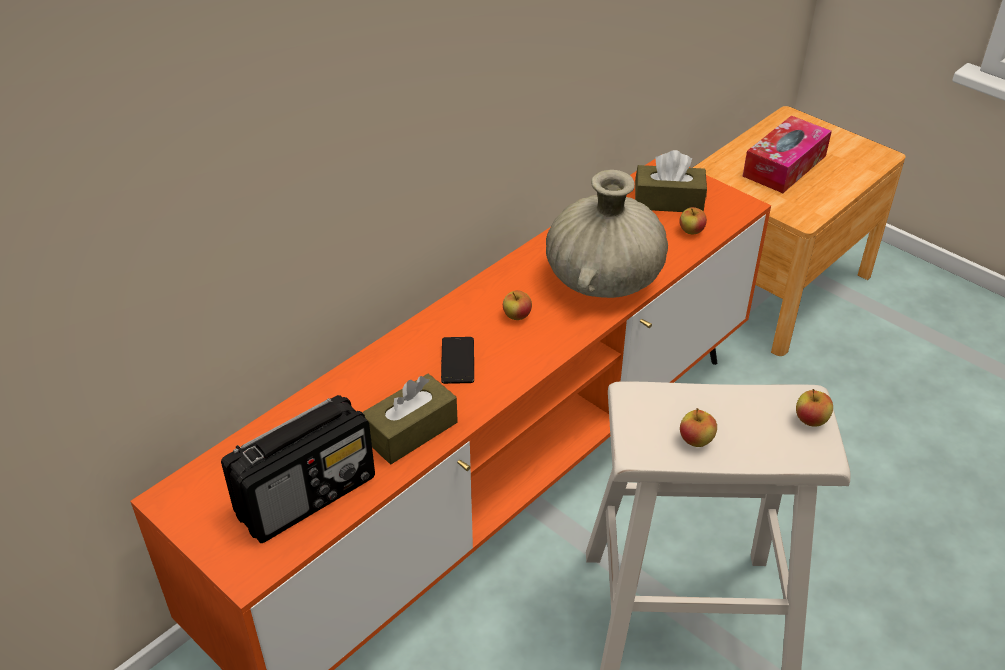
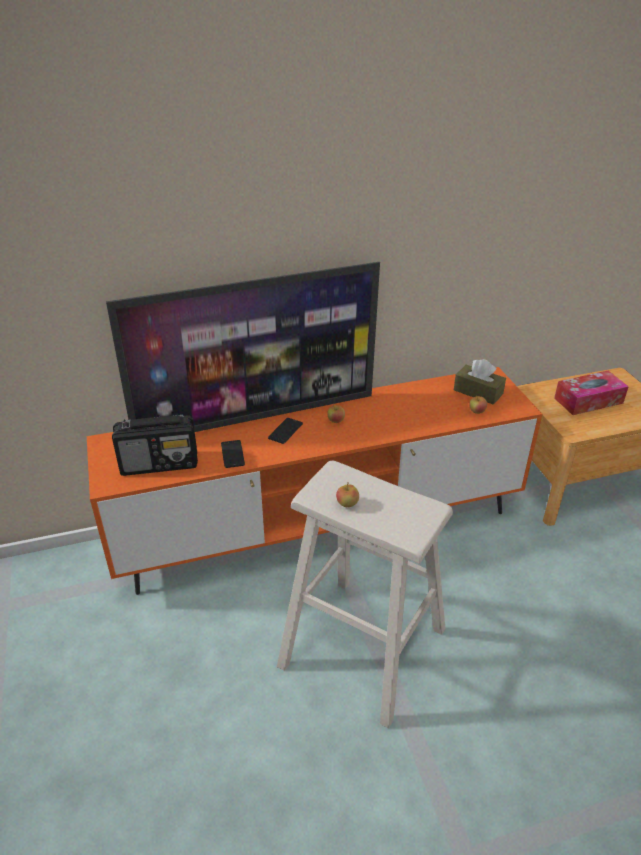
camera: 30 degrees right, 5 degrees down
brown tissue box [362,374,458,464] -> phone [221,440,245,468]
beige vase [546,170,668,298] -> none
apple [796,389,833,427] -> none
none -> television [106,262,380,432]

